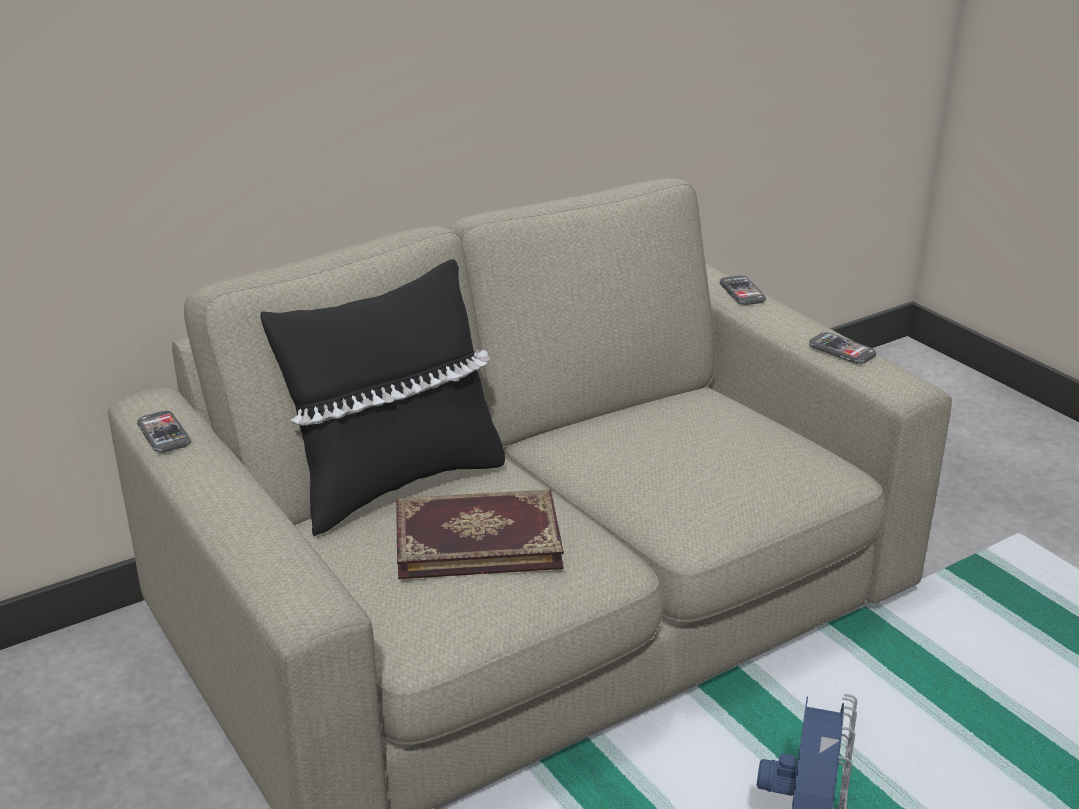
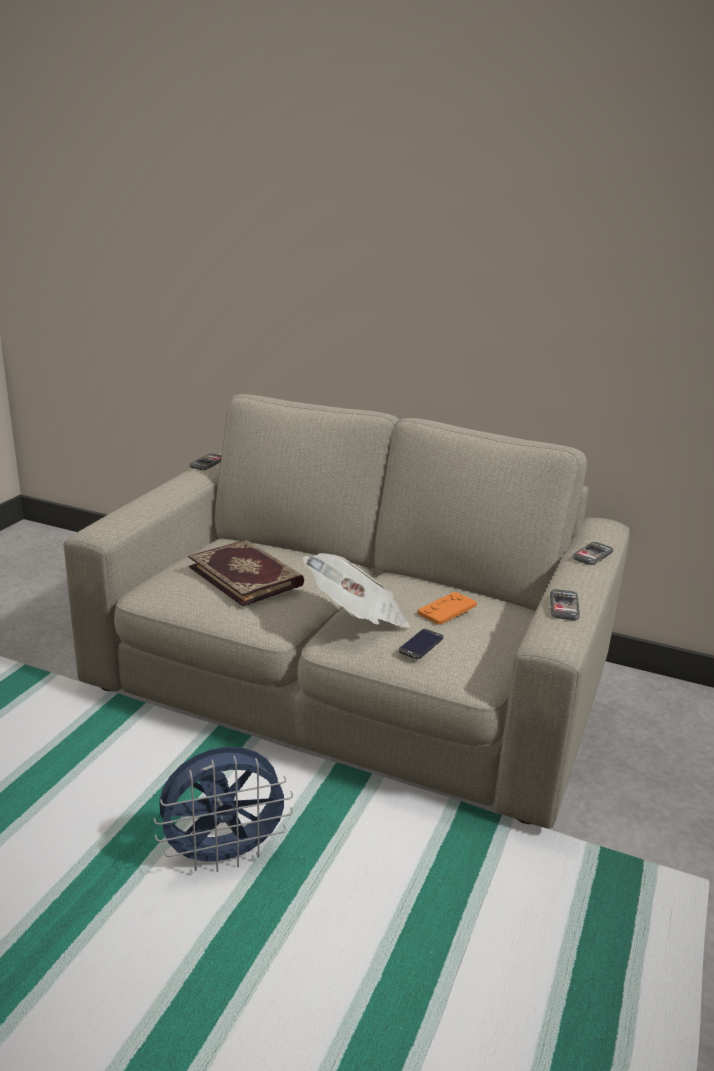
camera: 55 degrees right, 5 degrees down
black pillow [261,259,505,536] -> none
none -> newspaper [303,553,411,628]
none -> phone [399,629,443,659]
none -> orange game controller [418,592,477,625]

